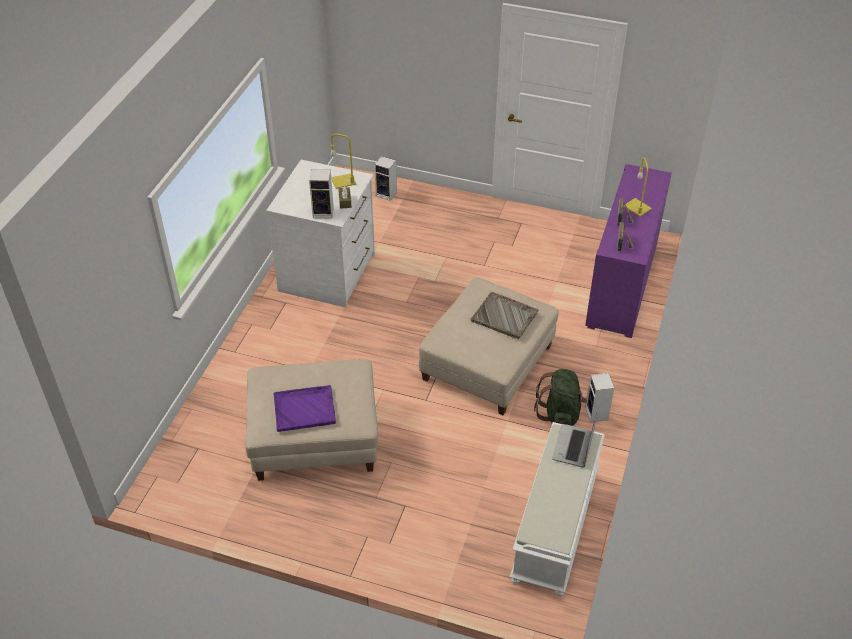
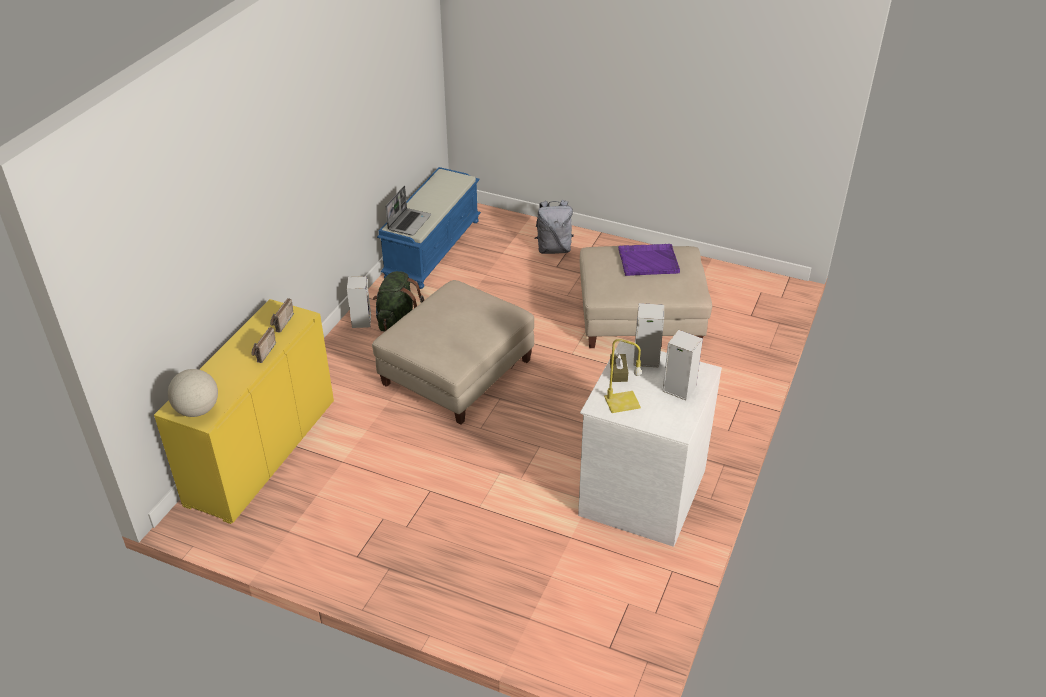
camera: 175 degrees left, 5 degrees down
speaker [374,156,397,201] -> speaker moved to [663,330,703,400]
grey tray [471,292,538,339] -> none
white bench [510,422,605,596] -> blue bench [377,167,481,289]
purple cabinet [585,164,672,338] -> yellow cabinet [154,299,334,524]
yellow table lamp [624,158,652,216] -> none
none -> globe [168,369,218,417]
none -> grey backpack [535,200,574,254]

